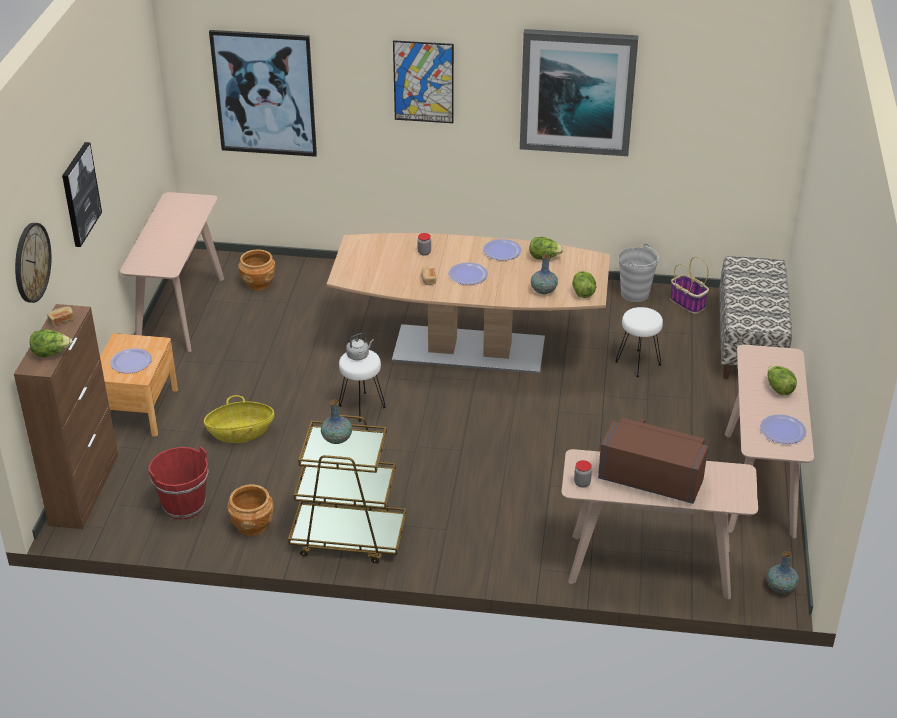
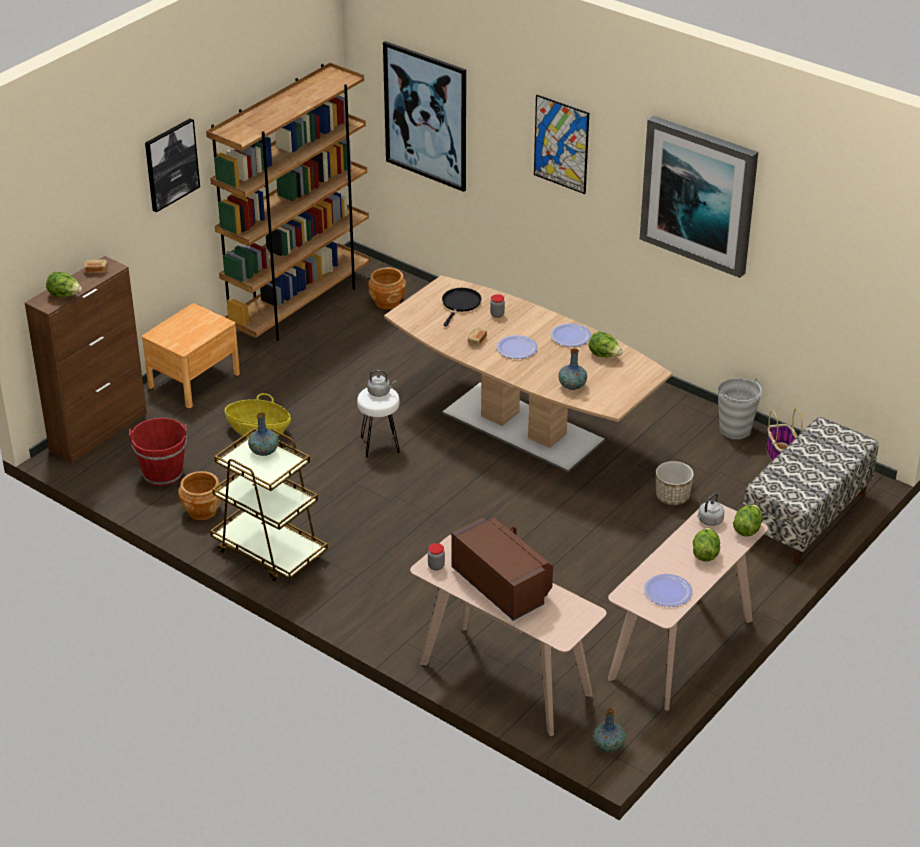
camera: 30 degrees right, 0 degrees up
wall clock [15,223,51,303] -> none
plate [110,348,152,373] -> none
beige console table [120,192,224,352] -> brown bookcase [206,62,370,341]
lettuce [572,271,596,298] -> lettuce moved to [733,505,763,537]
white stool [615,307,663,377] -> planter [656,461,694,505]
none -> black frying pan [442,288,481,326]
none -> grey kettle [697,493,724,526]

